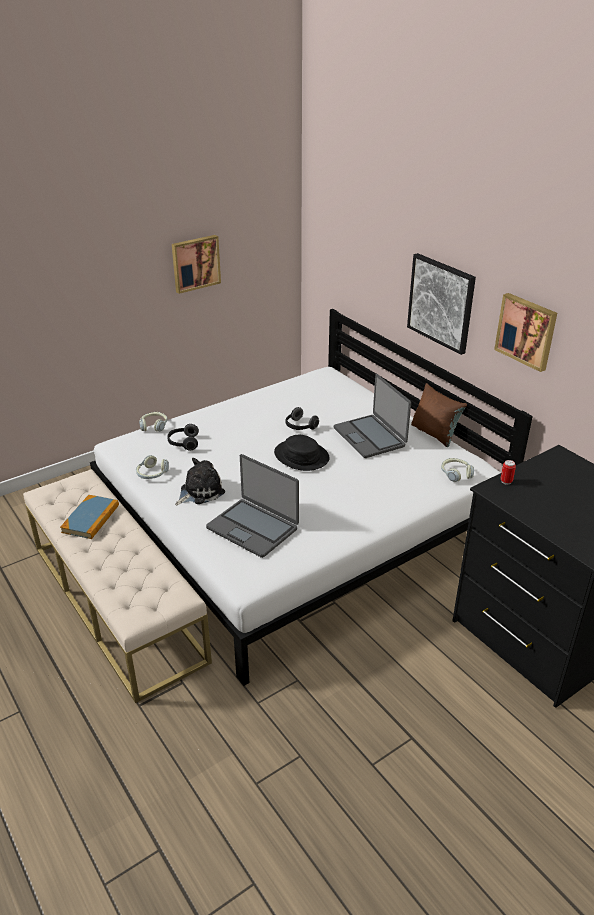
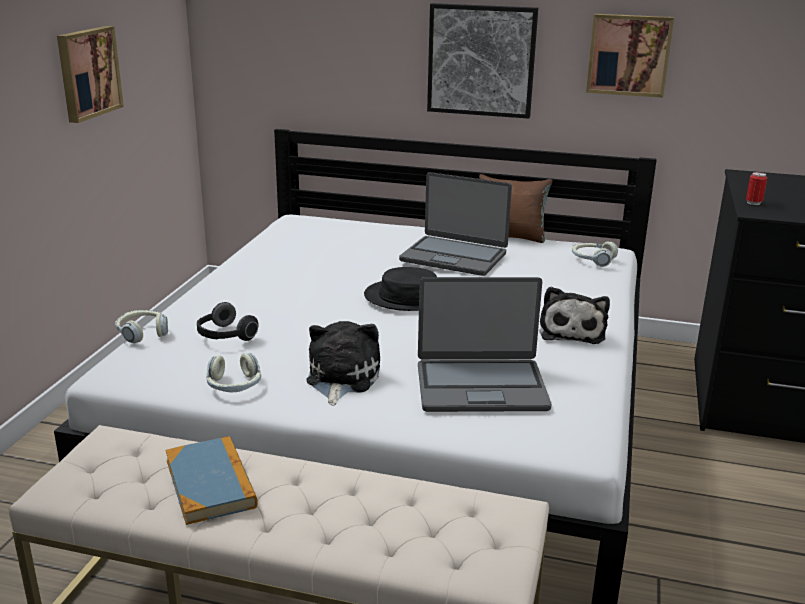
camera: 40 degrees left, 10 degrees down
headphones [285,407,319,430] -> none
none -> plush toy [539,286,610,344]

